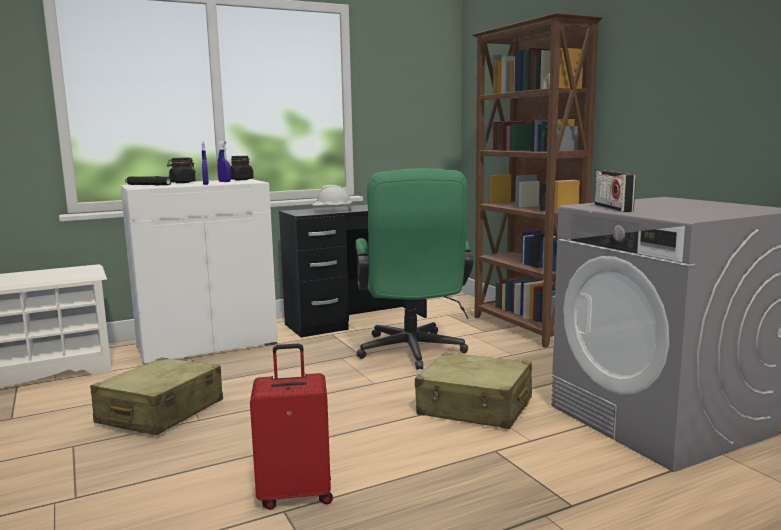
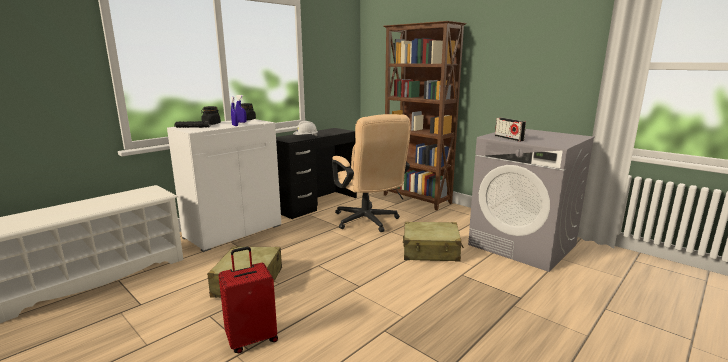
camera: 20 degrees left, 5 degrees up
red suitcase [250,344,333,510] -> red suitcase moved to [218,247,278,353]
green office chair [356,168,474,370] -> beige office chair [332,114,411,232]

